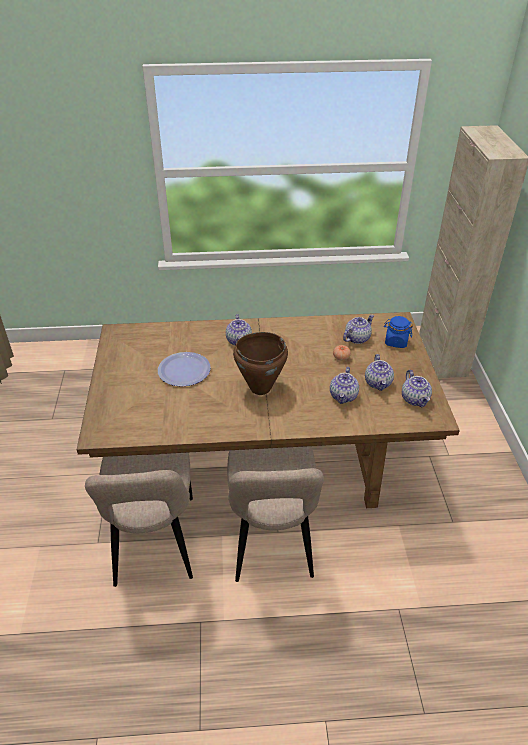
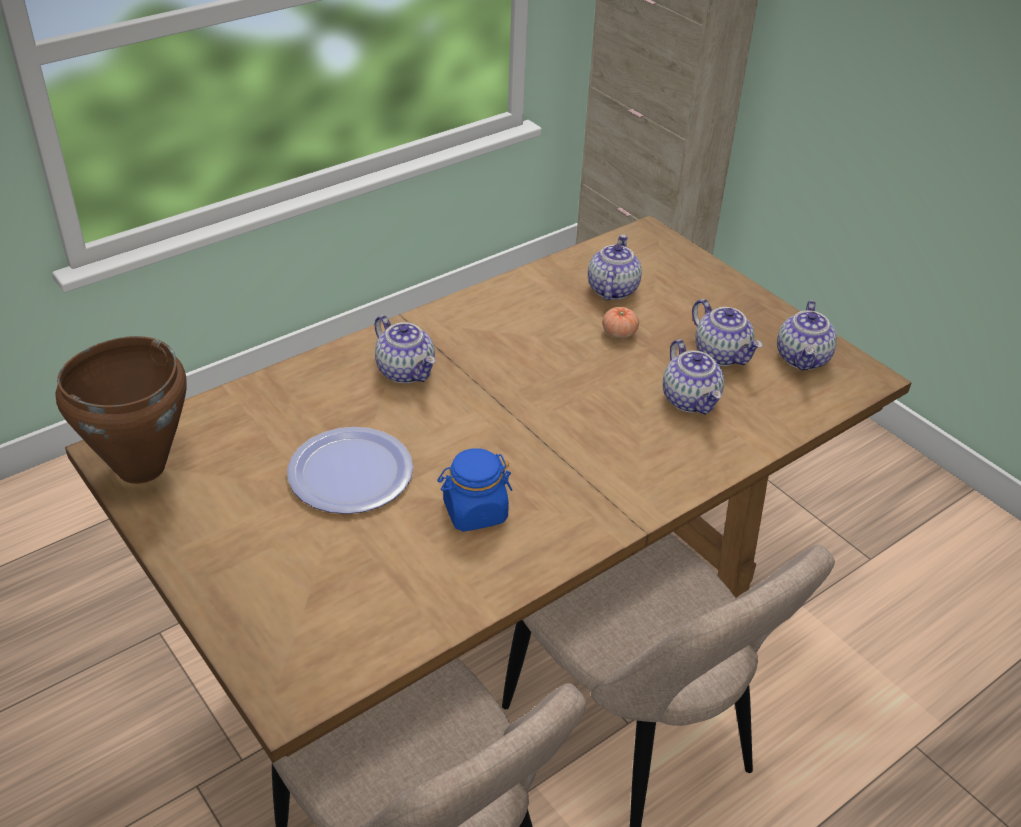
camera: 35 degrees left, 0 degrees up
brown cooking pot [233,332,288,395] -> brown cooking pot moved to [55,336,187,484]
blue jar [384,316,413,348] -> blue jar moved to [437,448,512,532]
teapot [402,370,432,407] -> teapot turned 60 degrees clockwise [777,300,837,371]

